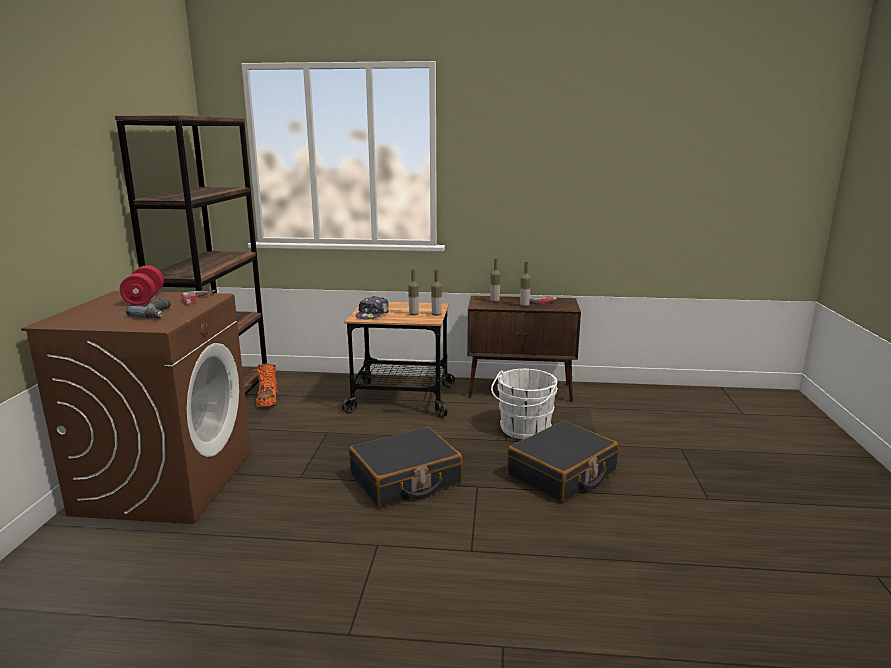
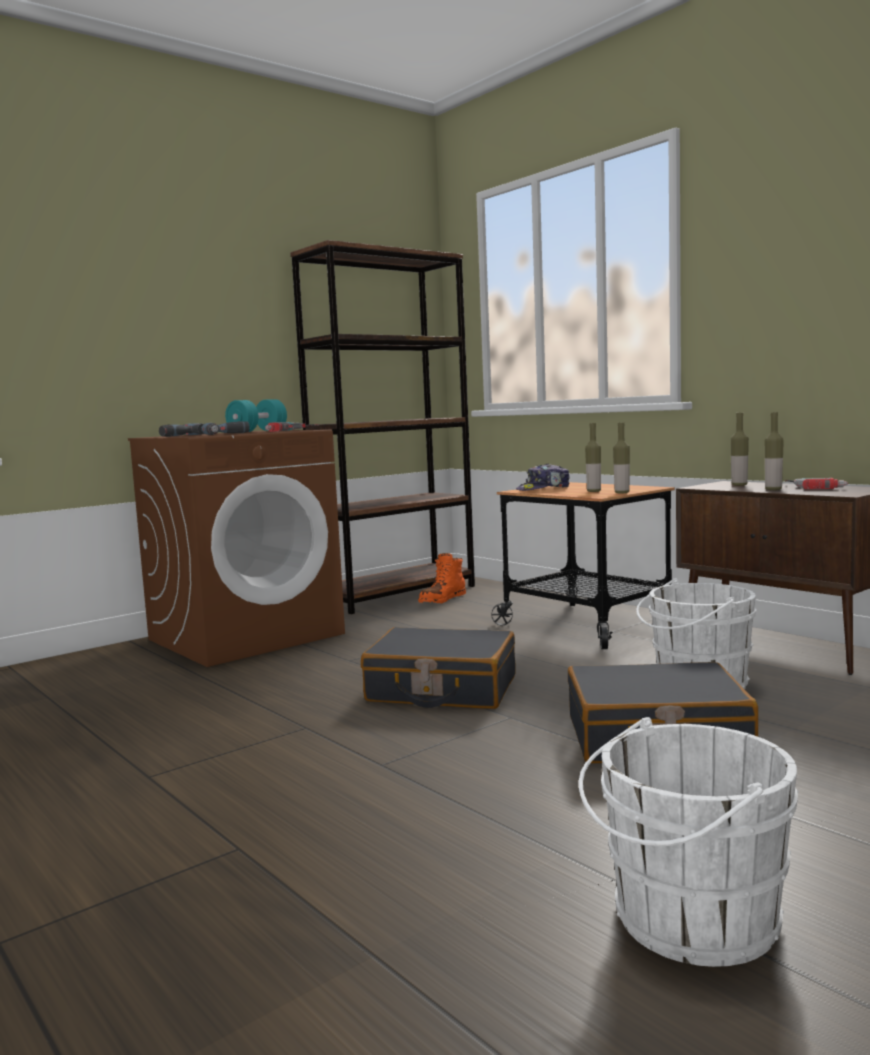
camera: 45 degrees right, 10 degrees down
red dumbbell [120,265,164,305] -> turquoise dumbbell [225,399,287,432]
none -> power drill [159,423,204,437]
none -> white bucket [579,717,798,967]

